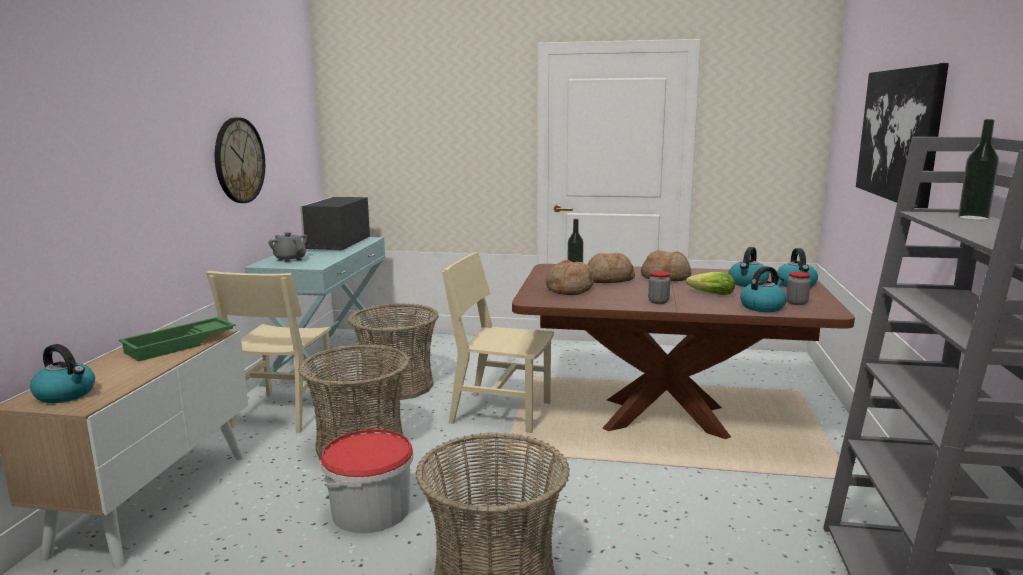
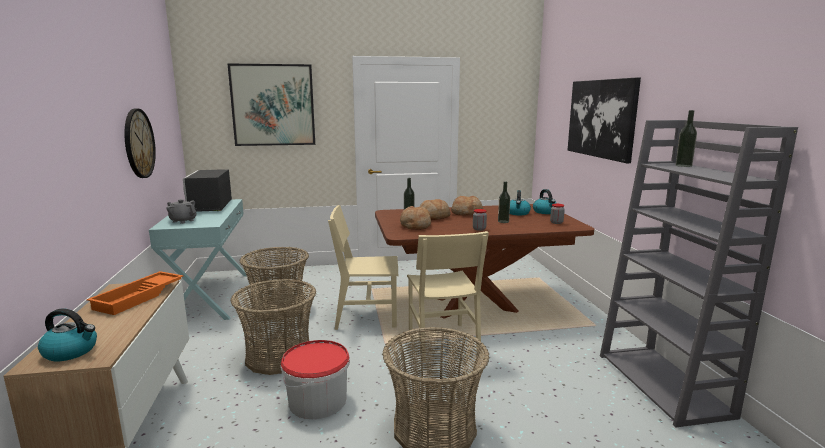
camera: 20 degrees left, 0 degrees up
green tray [119,317,236,361] -> orange tray [87,271,183,315]
beige chair [206,271,333,433] -> beige chair moved to [407,231,489,359]
lettuce [686,272,735,295] -> bottle [498,181,510,223]
kettle [740,266,787,312] -> none
none -> picture [228,64,315,146]

